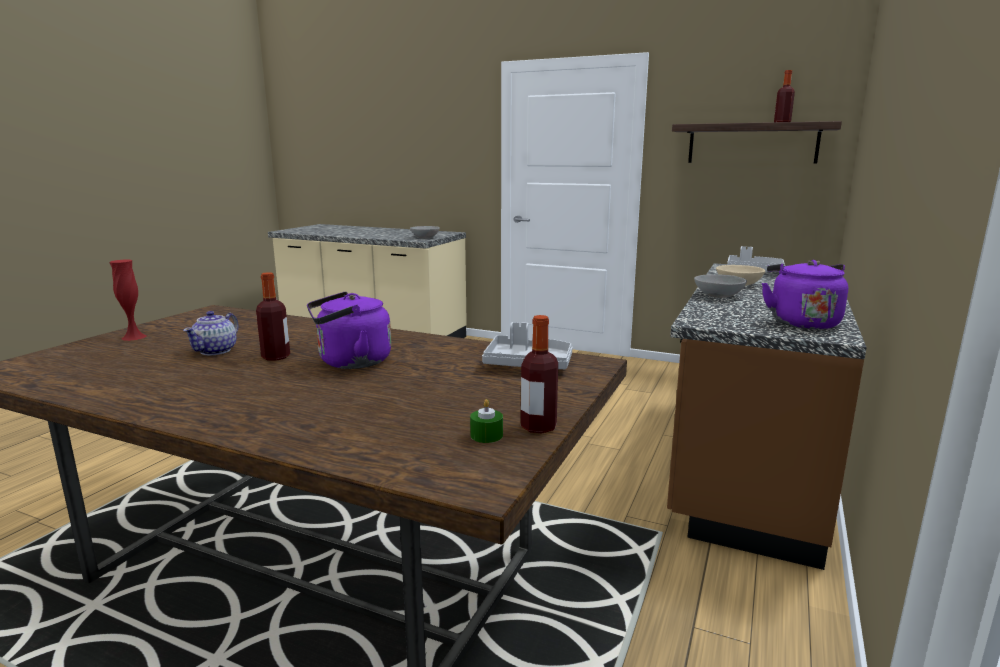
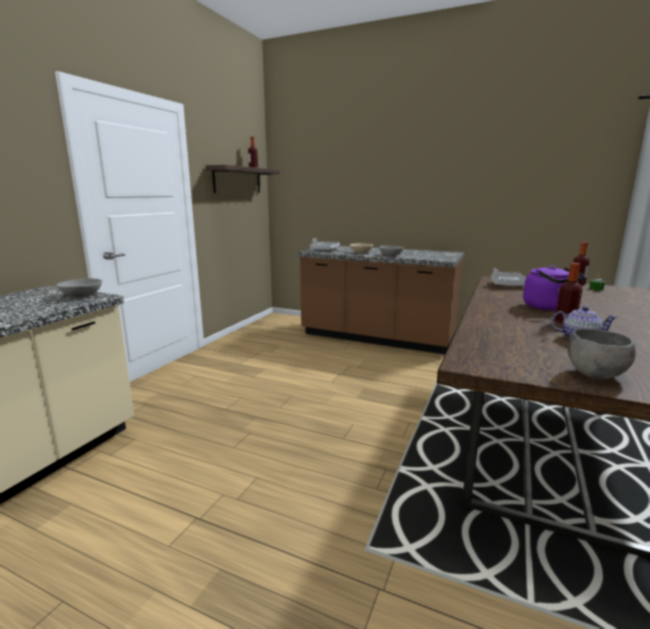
camera: 90 degrees left, 0 degrees up
red vase [109,260,146,341] -> grey bowl [568,329,636,379]
purple kettle [762,260,848,329] -> none

